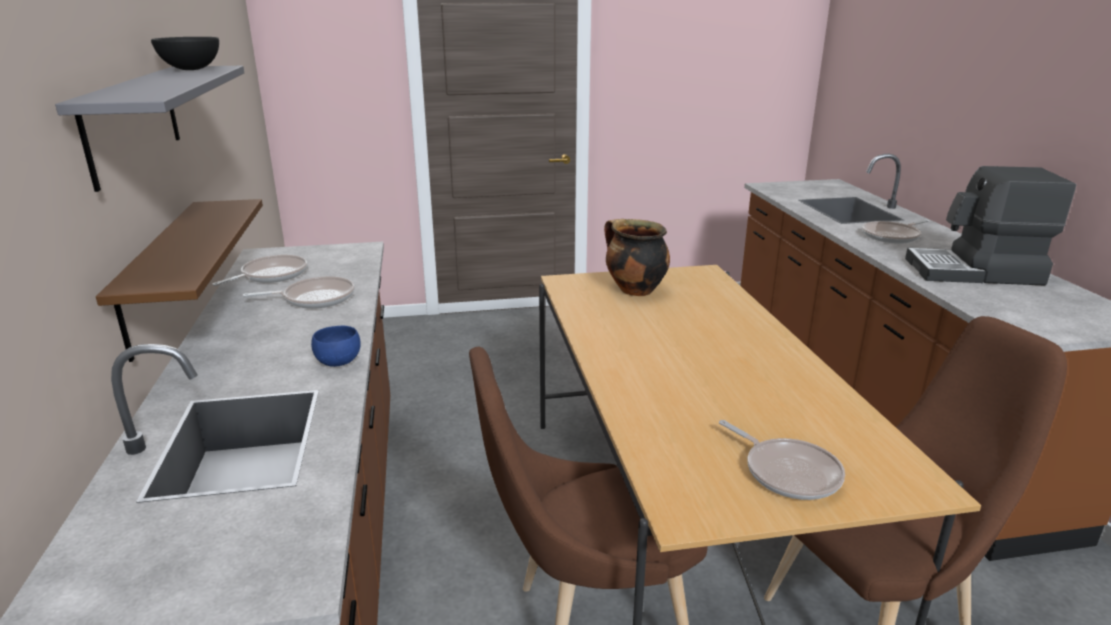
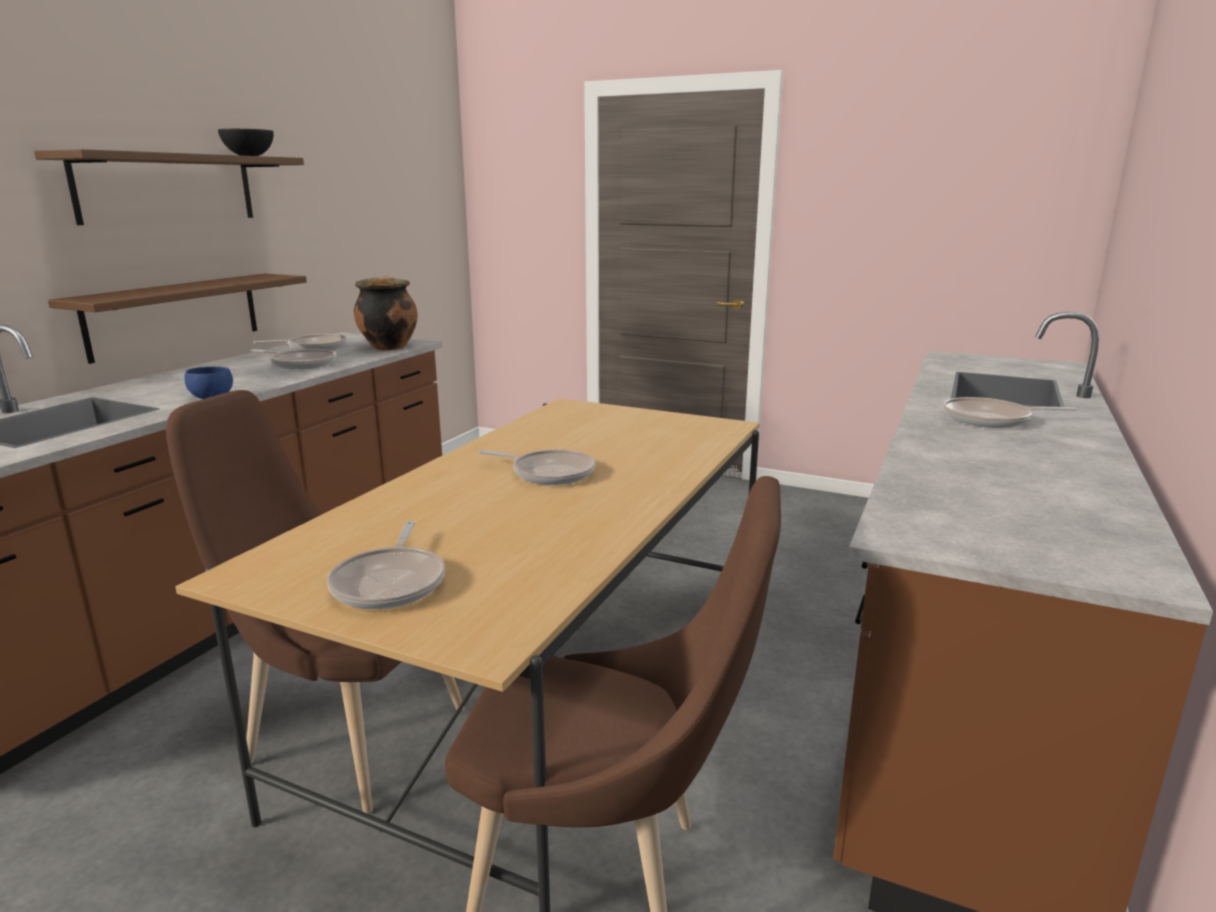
camera: 35 degrees right, 5 degrees down
grey shelf [55,66,244,192] -> brown shelf [34,149,304,225]
cooking pot [604,219,670,296] -> cooking pot moved to [354,276,418,350]
coffee machine [905,166,1076,286] -> none
none -> frying pan [479,449,595,485]

